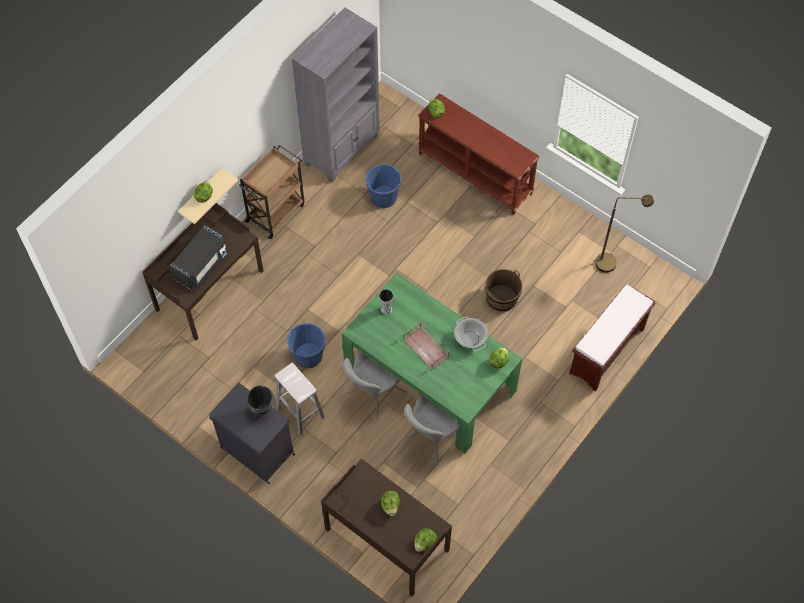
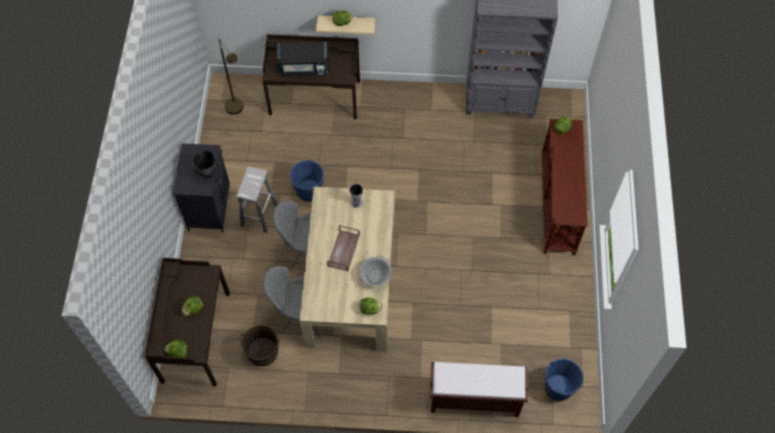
camera: 55 degrees right, 0 degrees up
brown cart [238,145,305,239] -> none
green dining table [342,273,522,453] -> beige dining table [299,187,395,352]
blue bucket [366,164,401,208] -> blue bucket moved to [545,358,583,401]
brown bucket [485,269,522,312] -> brown bucket moved to [240,325,279,366]
brown floor lamp [595,195,654,273] -> brown floor lamp moved to [219,38,244,115]

